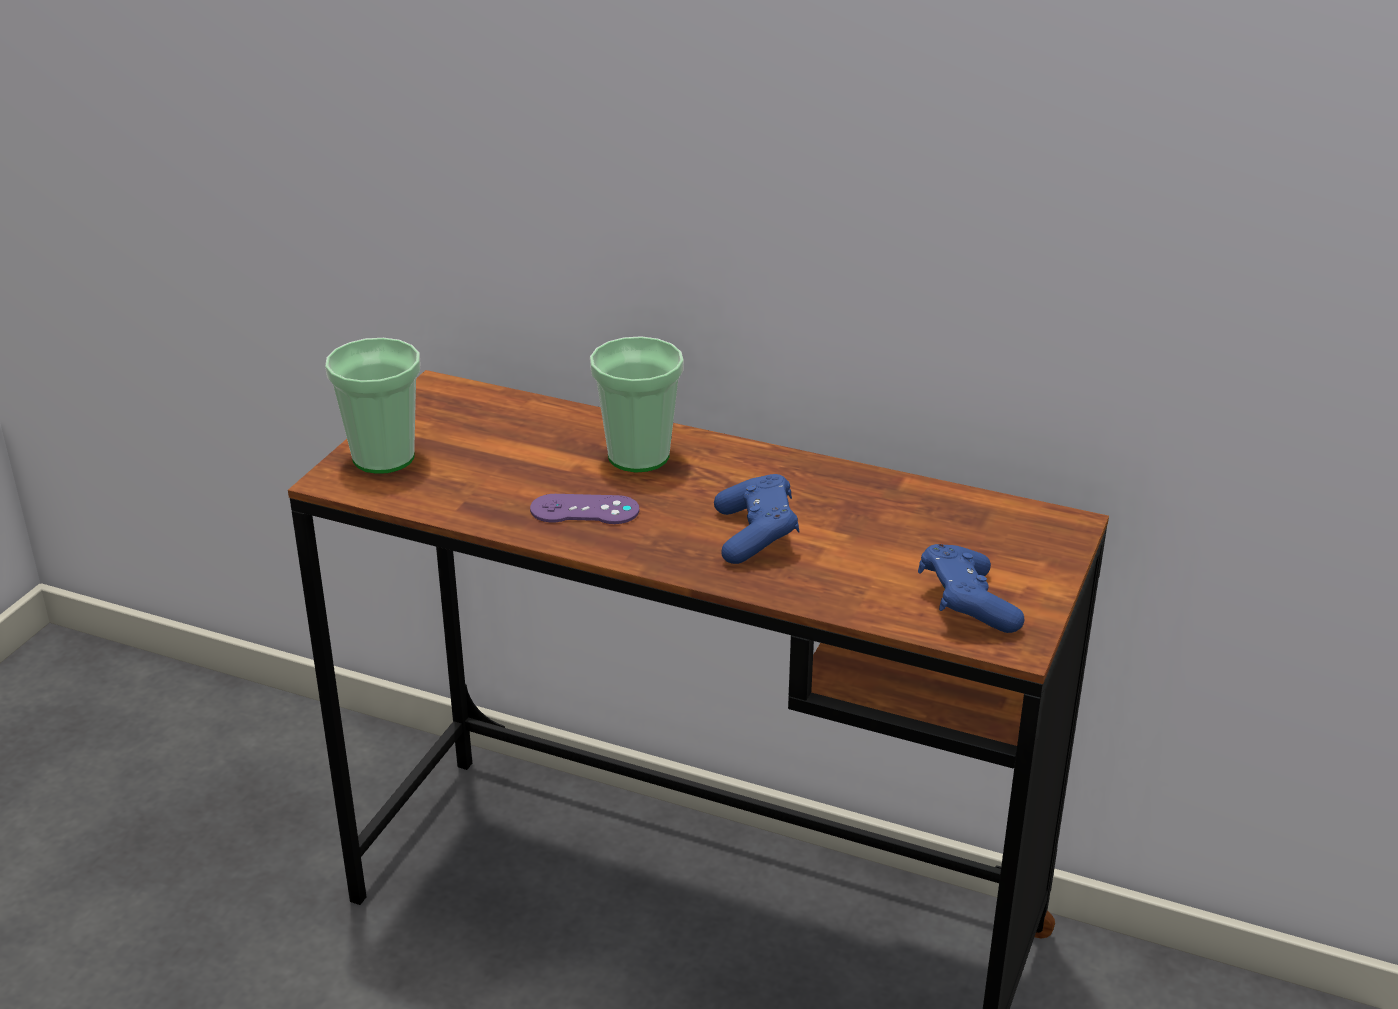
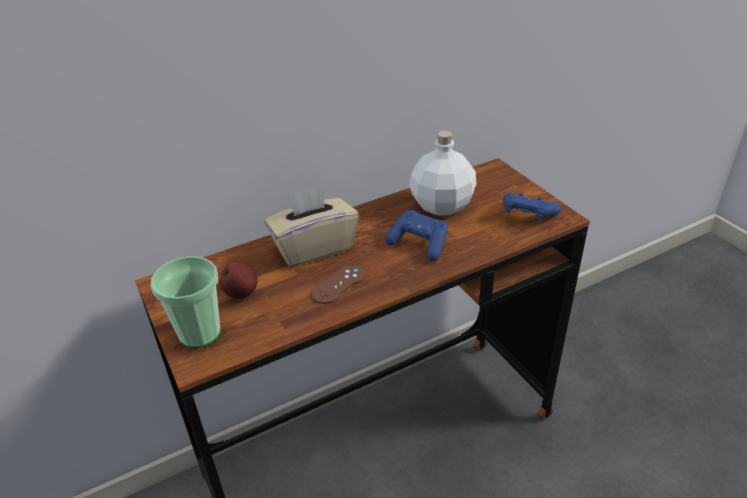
camera: 50 degrees left, 5 degrees up
purple game controller [530,494,639,524] -> brown game controller [311,265,365,304]
cup [590,336,684,473] -> beige tissue box [264,185,359,267]
none -> apple [219,262,258,299]
none -> white bottle [410,131,476,216]

